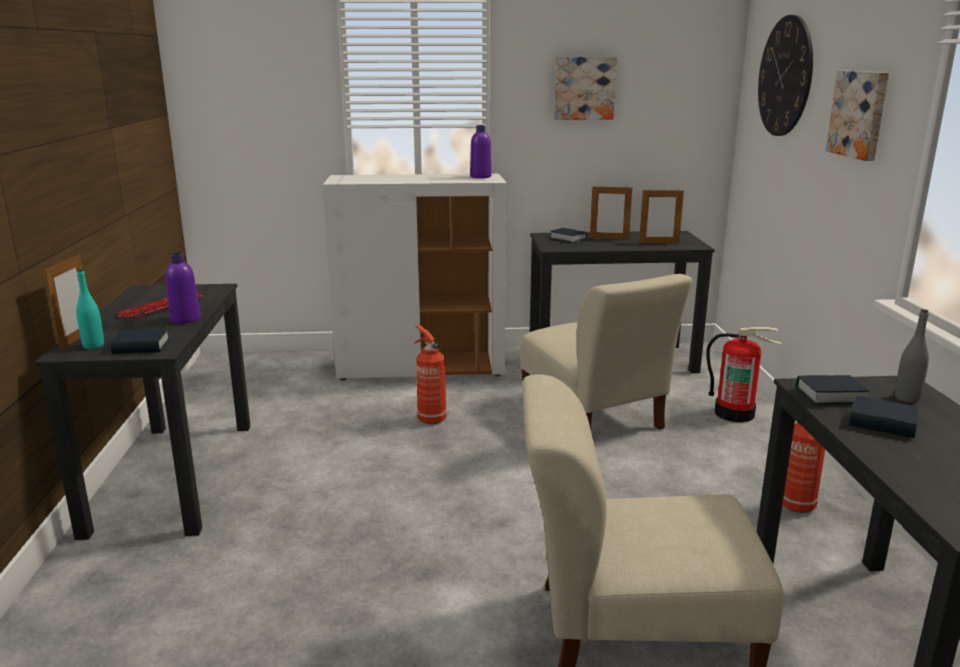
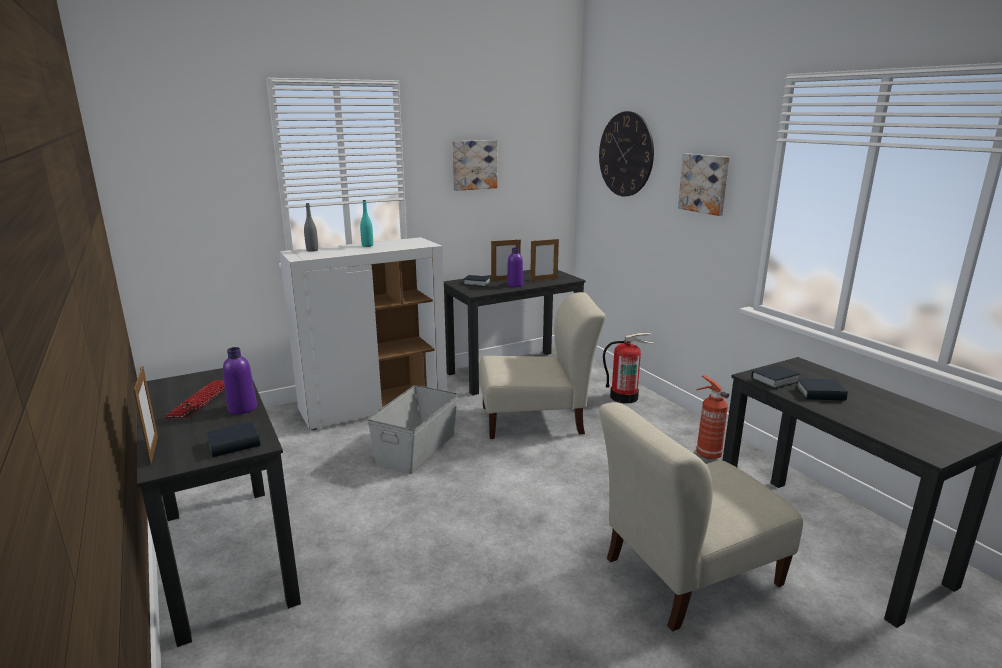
camera: 25 degrees left, 0 degrees up
turquoise bottle [76,269,104,349] -> turquoise bottle moved to [360,200,373,247]
fire extinguisher [413,325,447,424] -> grey storage box [367,385,458,474]
purple bottle [470,125,492,178] -> purple bottle moved to [507,248,523,287]
beige chair [520,274,692,430] -> beige chair turned 45 degrees counterclockwise [479,292,606,439]
grey bottle [895,309,929,403] -> grey bottle moved to [304,203,318,252]

